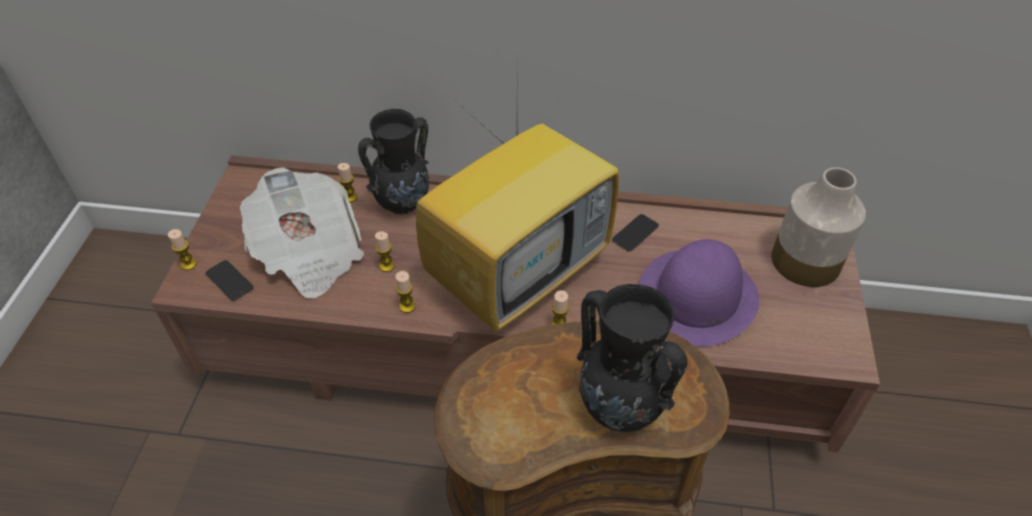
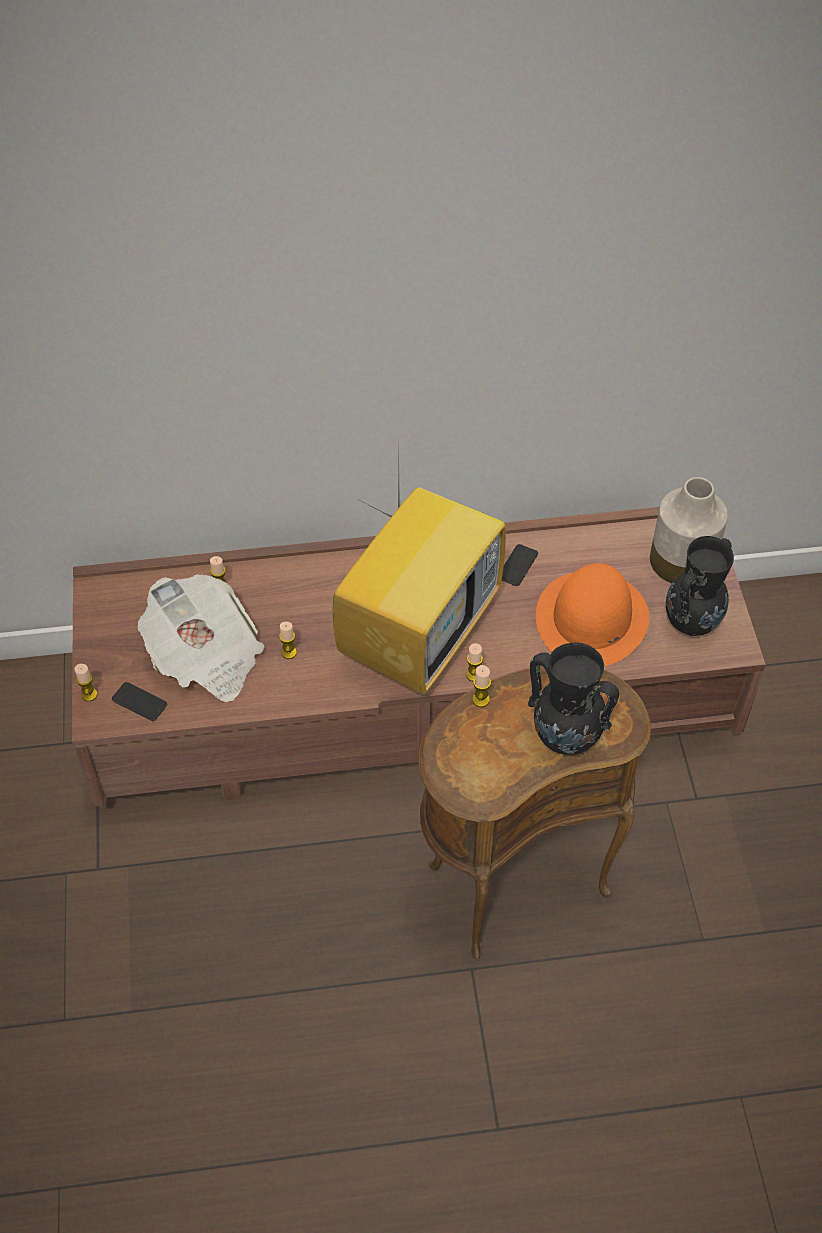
camera: 15 degrees left, 5 degrees up
black vase [358,109,429,215] -> black vase moved to [666,536,734,636]
candle [396,271,415,313] -> candle moved to [472,665,491,707]
purple hat [639,239,759,347] -> orange hat [536,563,649,666]

